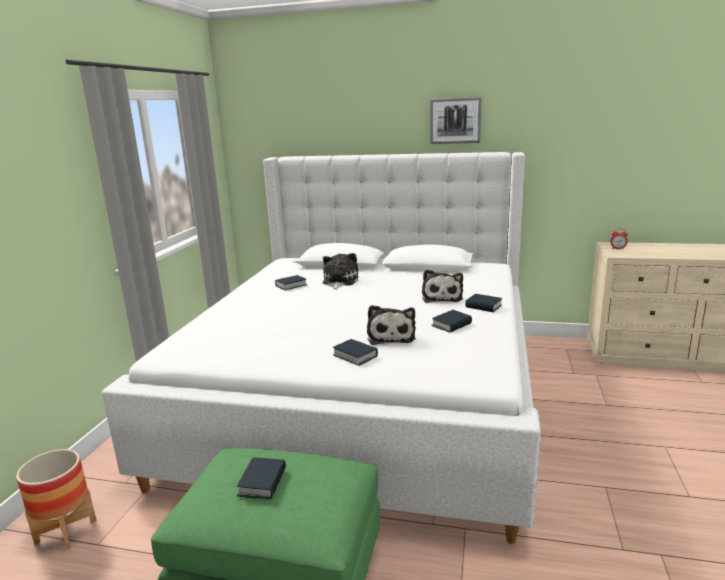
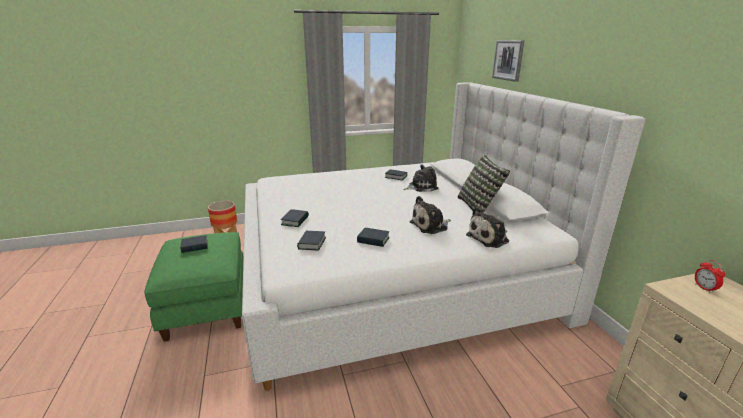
camera: 60 degrees right, 5 degrees up
plush toy [367,305,416,345] -> plush toy moved to [466,207,509,248]
picture [430,97,482,144] -> picture moved to [492,40,525,82]
book [465,294,502,312] -> book moved to [297,231,326,250]
none -> pillow [458,155,510,213]

